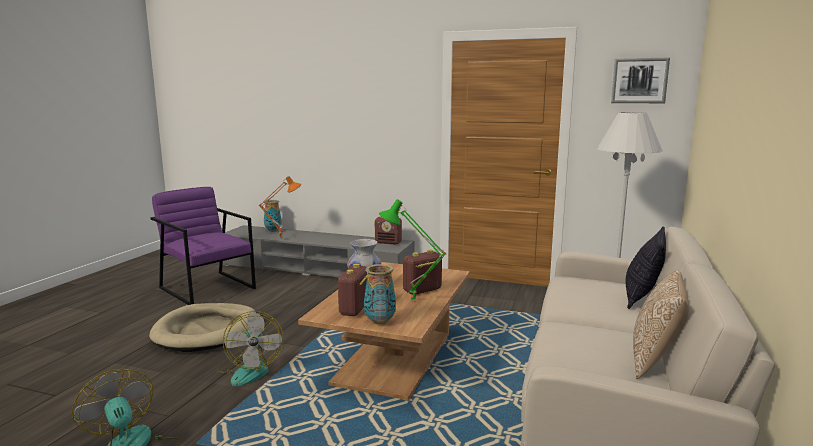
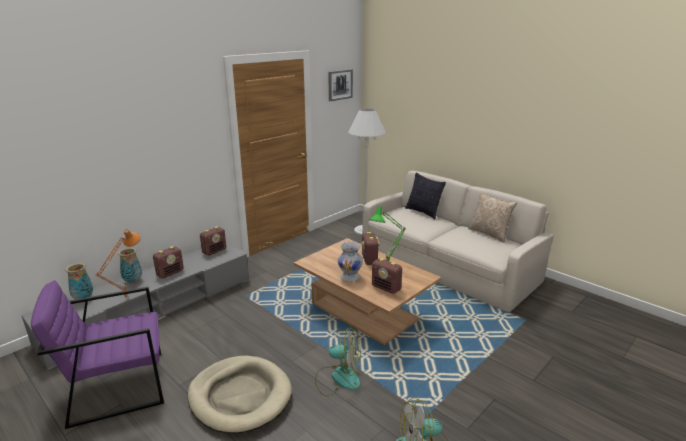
camera: 65 degrees left, 10 degrees up
vase [364,264,396,325] -> vase moved to [118,248,142,284]
none -> radio [153,246,184,279]

